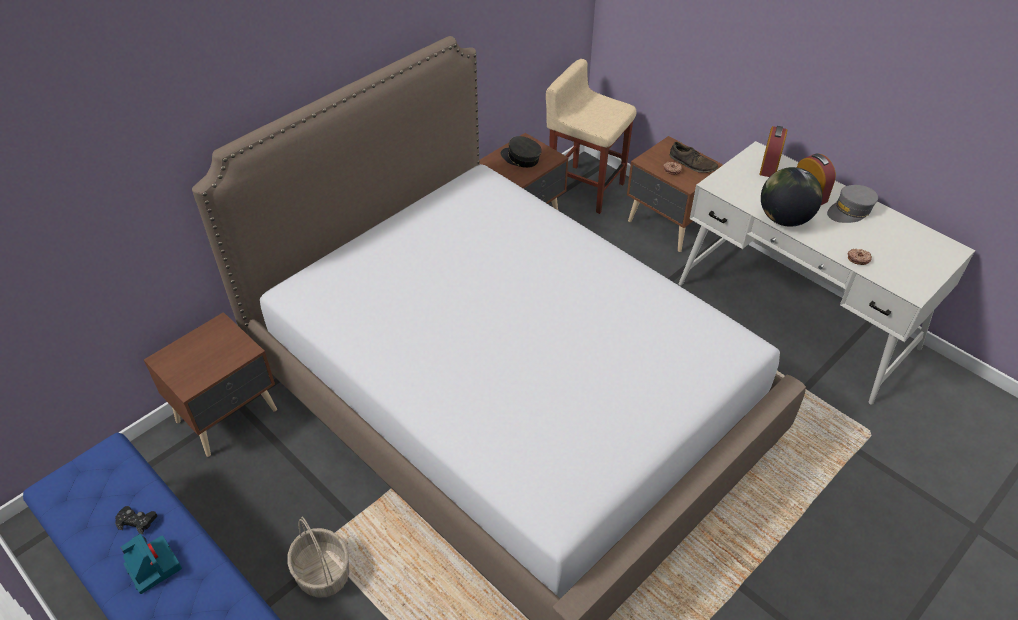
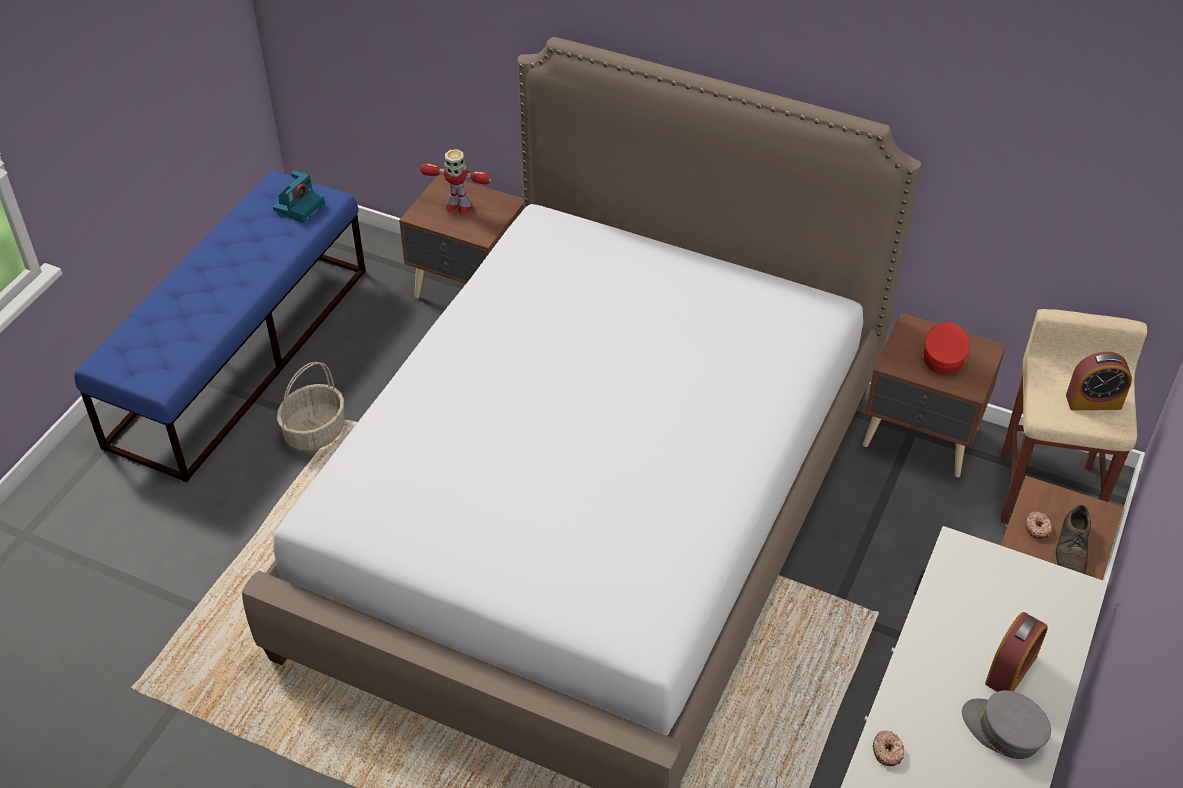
camera: 70 degrees right, 0 degrees up
black game controller [115,506,157,534] -> none
camera [120,533,182,594] -> camera moved to [273,170,325,223]
grey cap [501,136,542,168] -> red cap [923,322,970,375]
alarm clock [759,126,787,177] -> alarm clock moved to [1066,351,1132,410]
globe [761,167,822,227] -> none
none -> toy robot [420,149,491,215]

